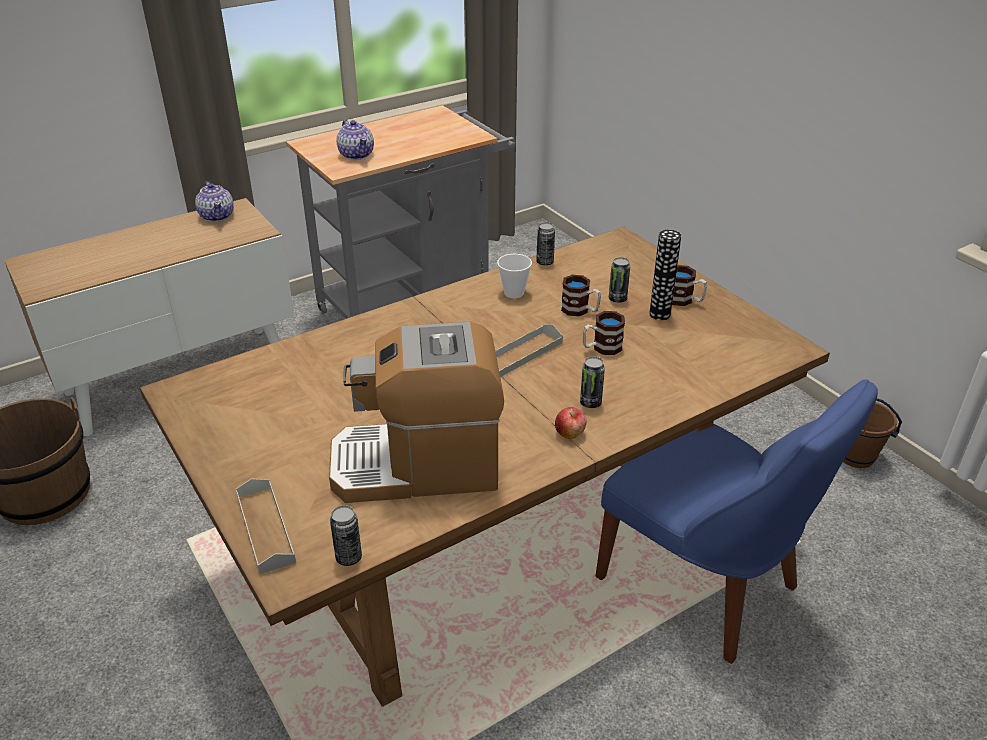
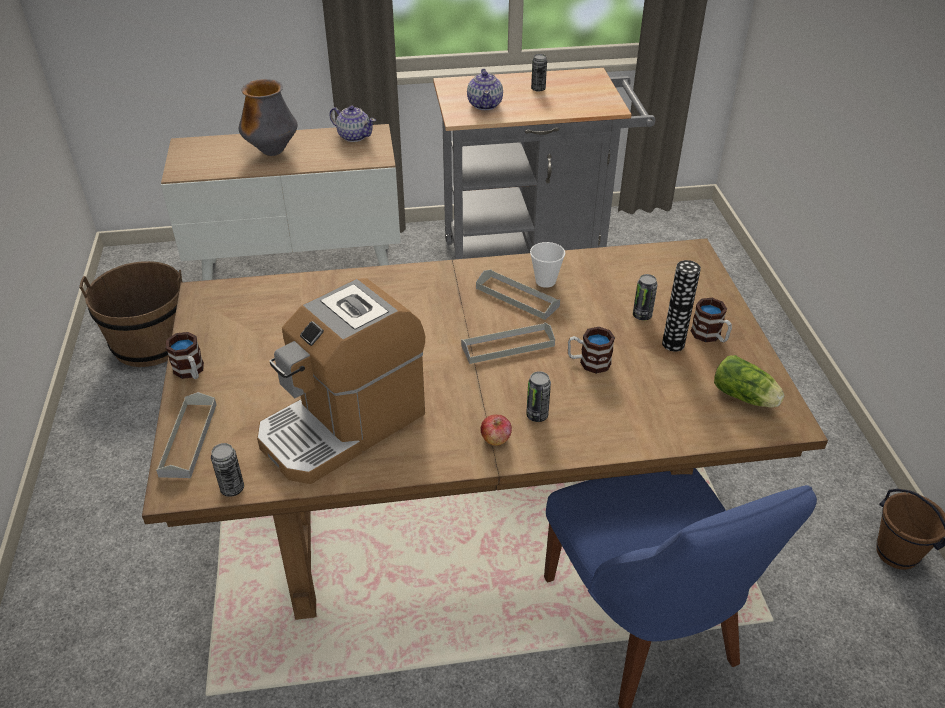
camera: 25 degrees right, 5 degrees up
teapot [195,181,234,222] -> teapot turned 60 degrees counterclockwise [329,106,376,142]
coffee machine [329,322,504,503] -> coffee machine turned 60 degrees counterclockwise [257,278,425,484]
can [536,222,555,266] -> can moved to [531,54,547,92]
mug [561,275,601,316] -> mug moved to [165,332,204,379]
none -> vase [239,79,298,156]
none -> grey tray [476,269,560,320]
none -> lettuce [714,355,785,408]

